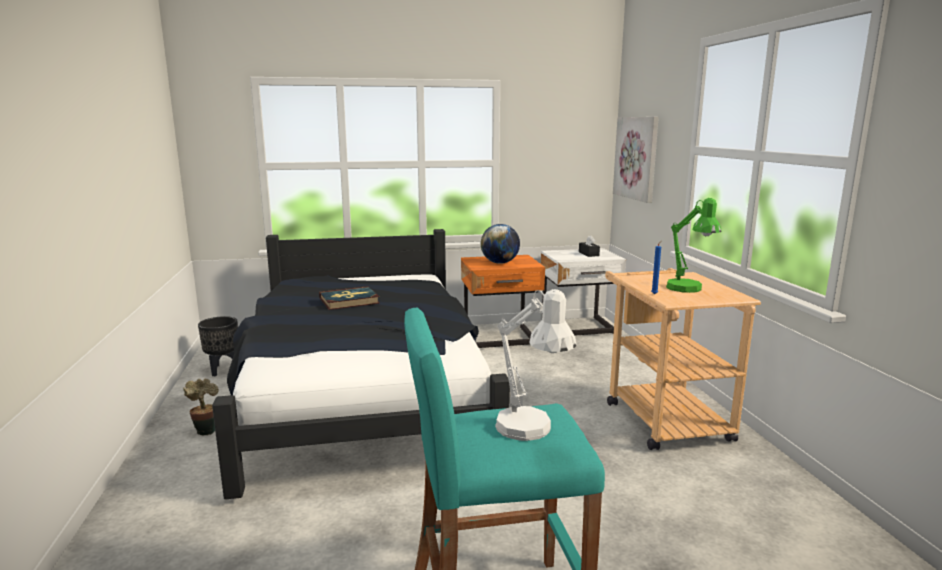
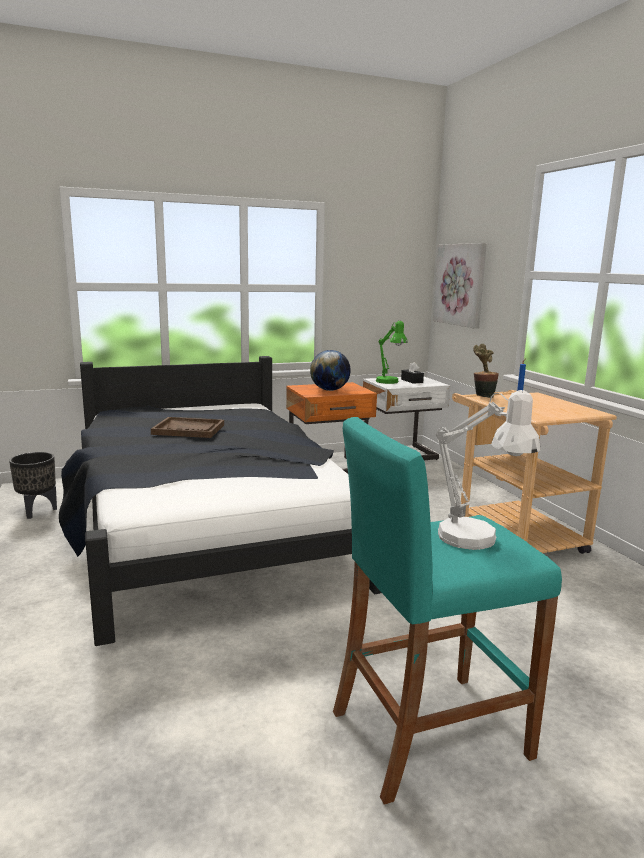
camera: 10 degrees left, 0 degrees up
potted plant [183,379,219,436] -> potted plant moved to [473,344,499,398]
book [319,286,380,310] -> brown tray [151,417,224,438]
green table lamp [666,198,721,293] -> green table lamp moved to [376,321,408,384]

